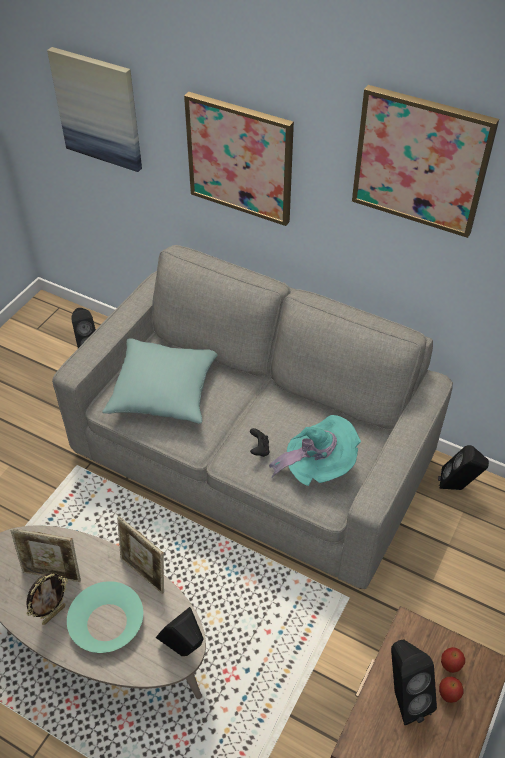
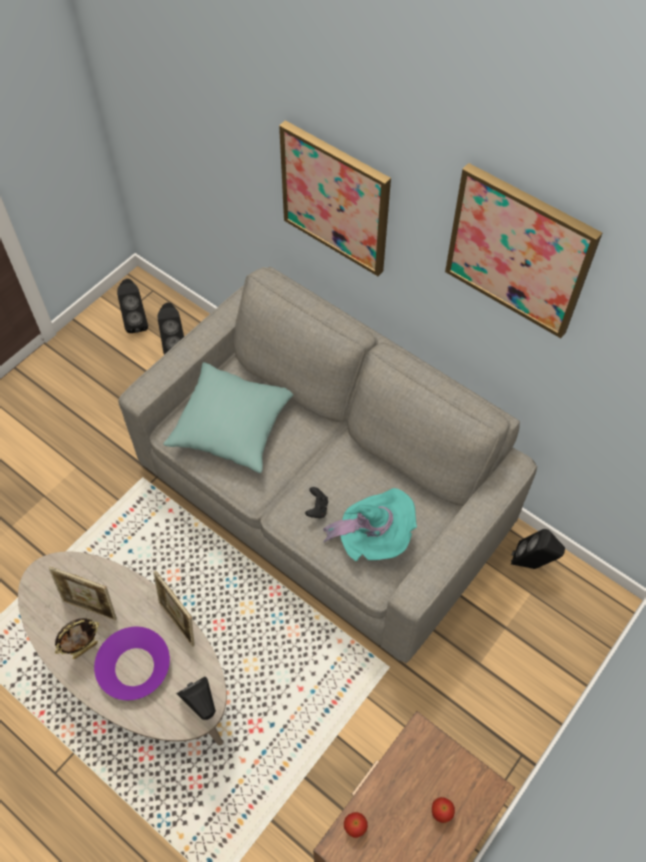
camera: 10 degrees right, 10 degrees up
picture [47,47,142,172] -> none
turquoise bowl [67,581,143,653] -> purple bowl [94,627,170,700]
black speaker [391,639,437,725] -> black speaker moved to [117,279,148,333]
apple [441,647,465,673] -> apple moved to [344,812,368,838]

